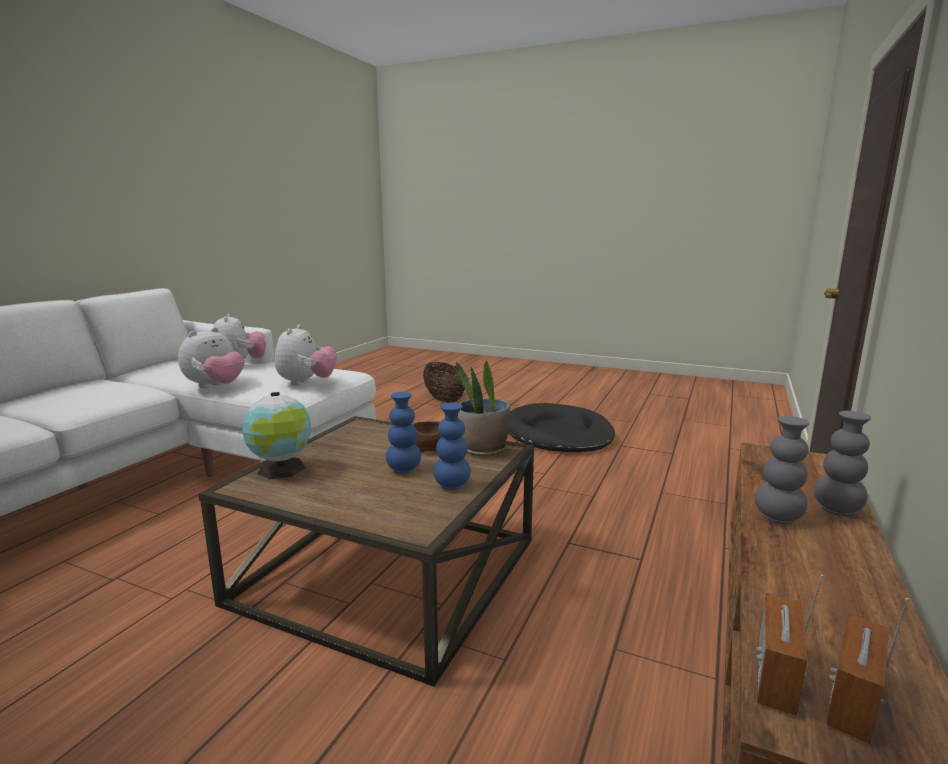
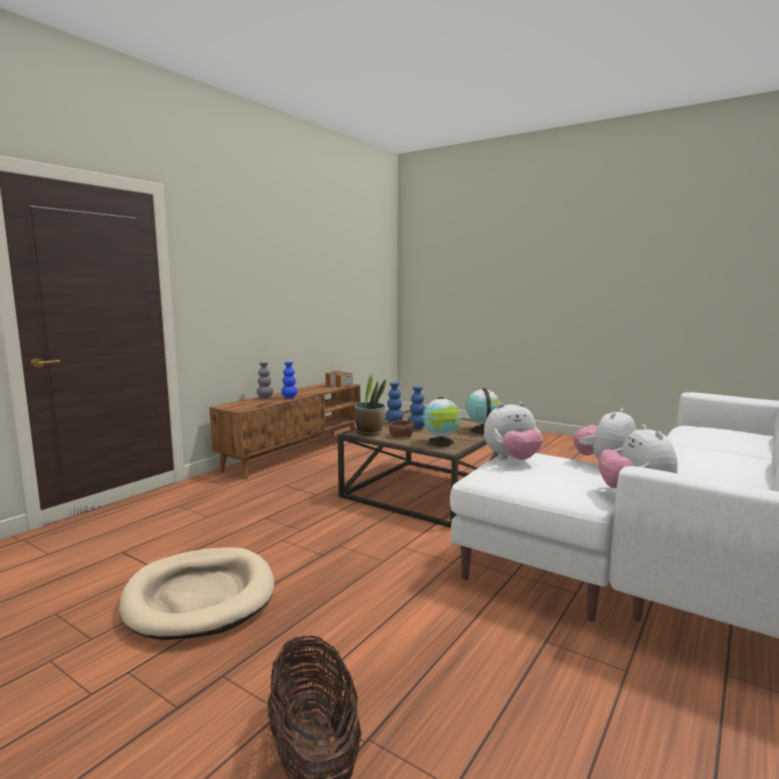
camera: 170 degrees left, 5 degrees down
plush toy [275,324,337,386] -> plush toy turned 120 degrees counterclockwise [484,402,543,460]
black dog bed [509,403,615,452] -> beige dog bed [119,547,274,640]
grey vase [755,416,810,524] -> blue vase [281,362,297,398]
none -> globe [423,397,461,446]

